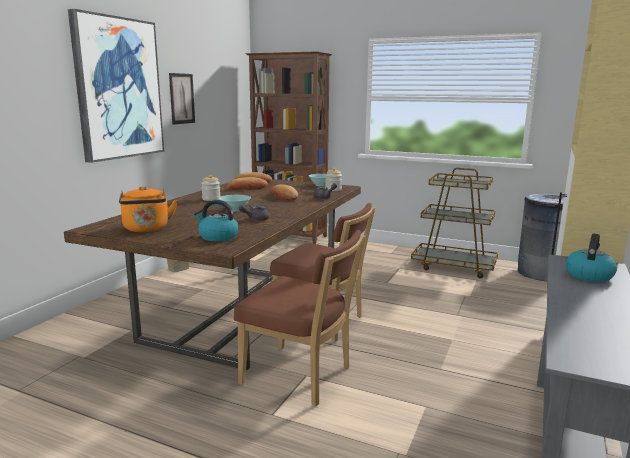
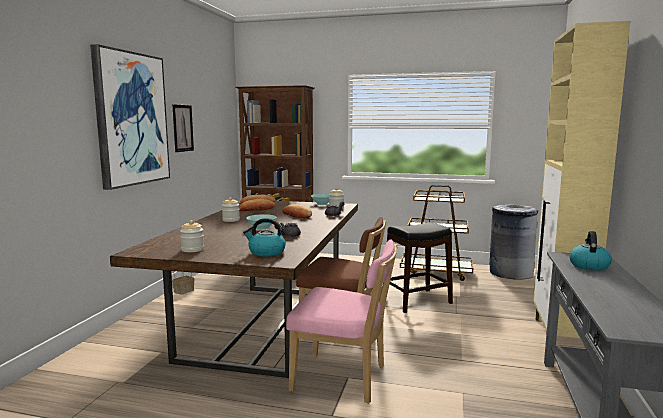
camera: 10 degrees left, 5 degrees down
orange kettle [119,186,177,232] -> jar [180,220,204,252]
brown chair [234,230,365,407] -> pink chair [286,239,398,404]
none -> black stool [387,222,453,313]

